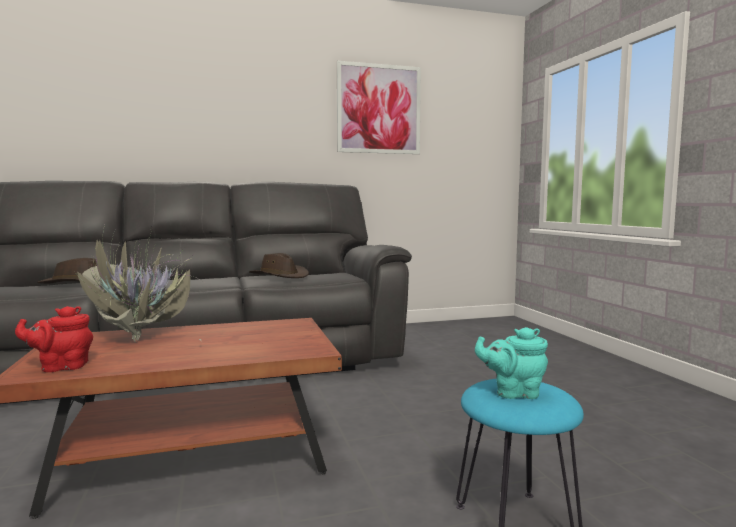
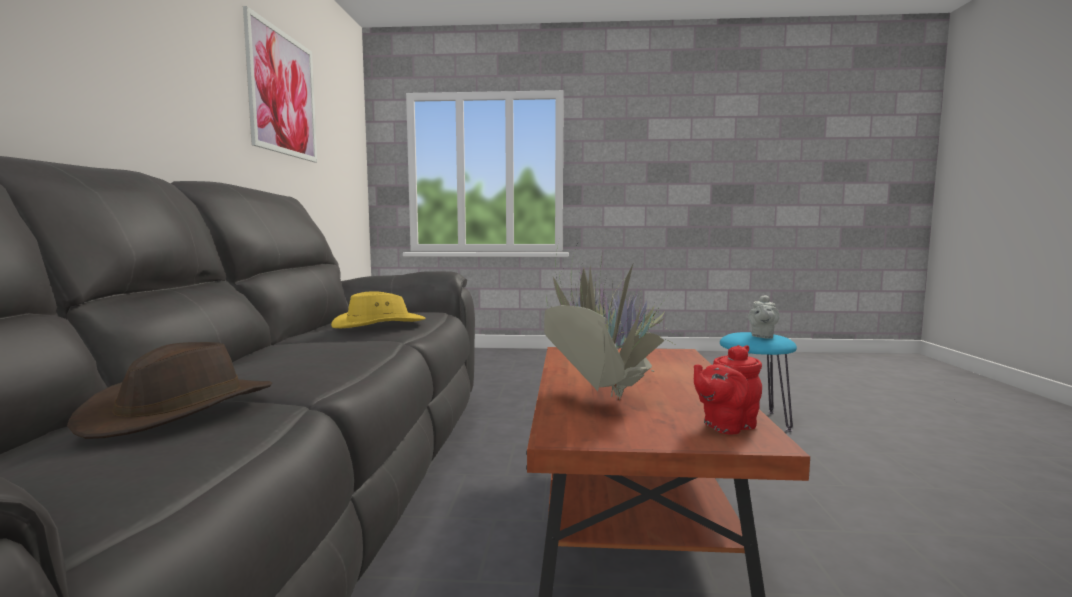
camera: 70 degrees left, 0 degrees up
red teapot [15,306,93,372] -> red teapot turned 60 degrees clockwise [694,345,762,435]
brown hat [249,253,309,278] -> yellow hat [331,291,425,328]
turquoise teapot [475,327,548,399] -> grey teapot [748,295,780,339]

